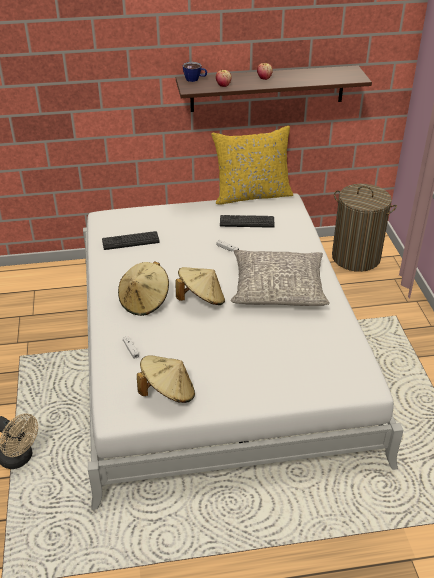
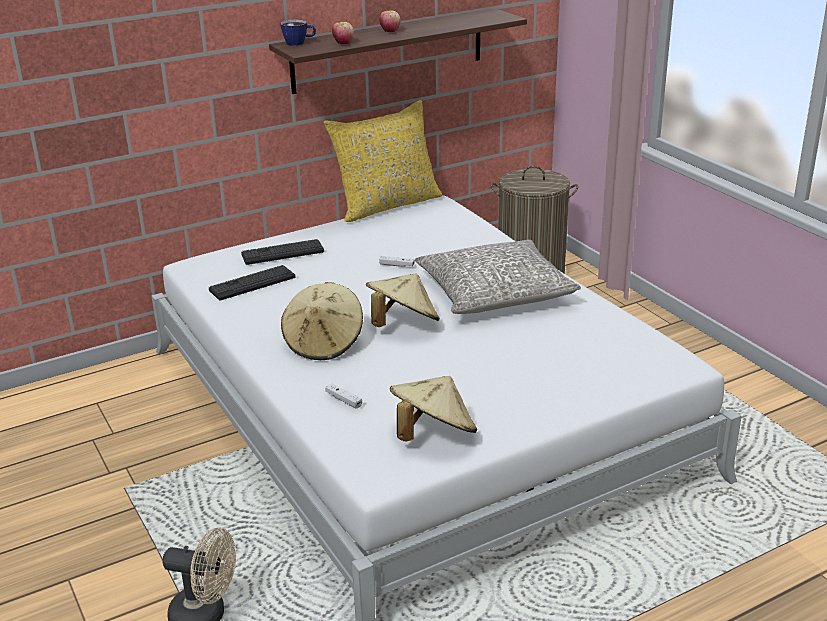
camera: 20 degrees left, 10 degrees down
keyboard [220,215,275,228] -> keyboard moved to [241,239,324,265]

